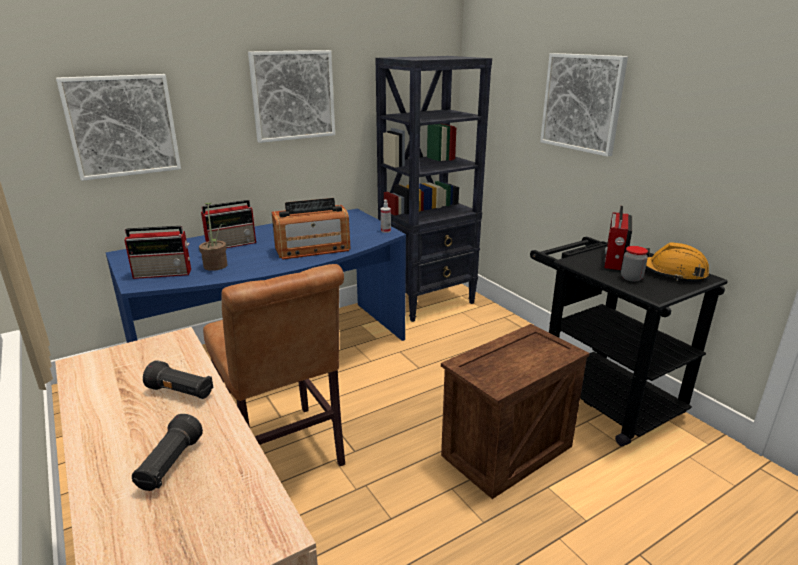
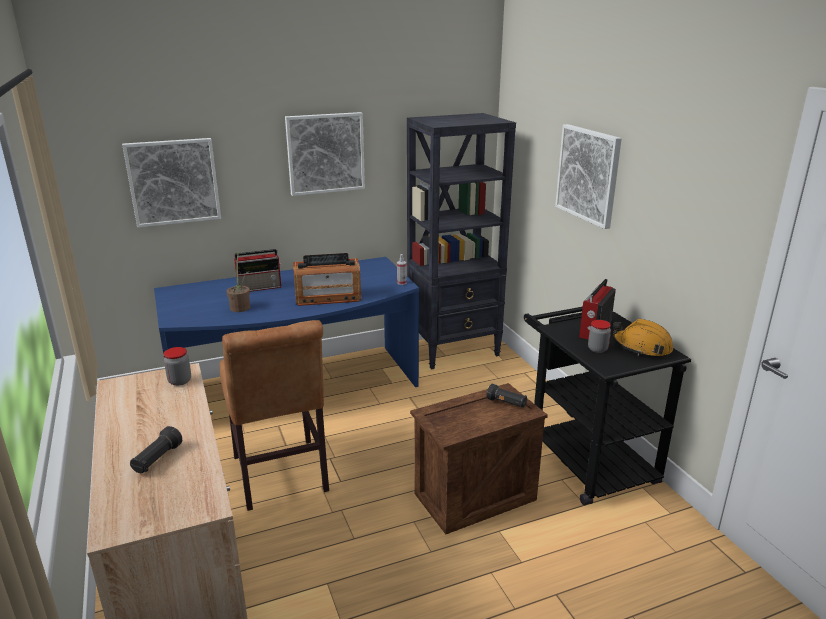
camera: 10 degrees right, 0 degrees up
radio [124,226,191,279] -> none
black flashlight [143,360,213,399] -> black flashlight moved to [487,384,527,408]
none -> jar [164,347,191,386]

